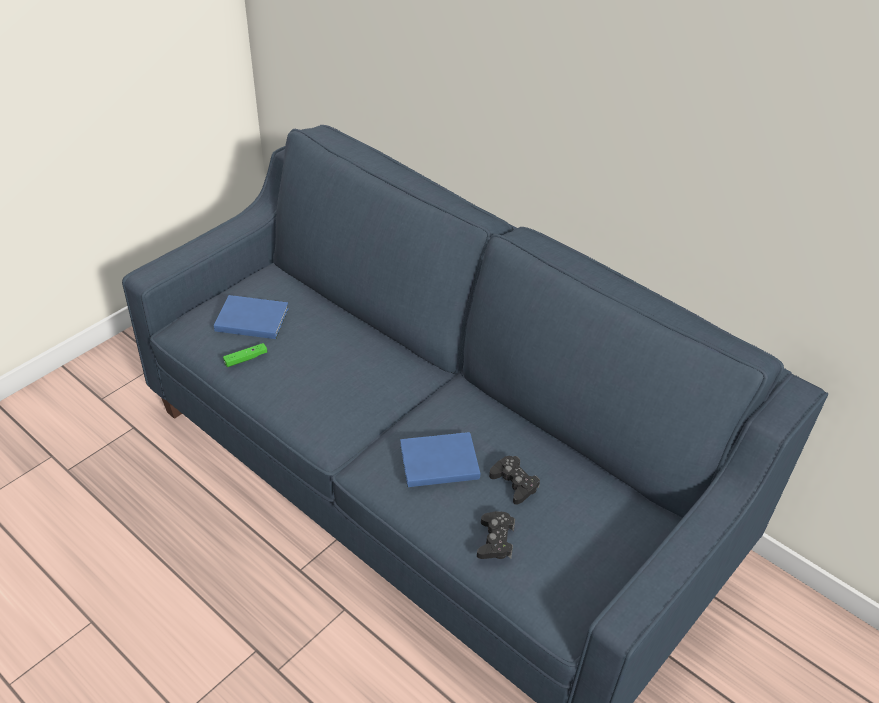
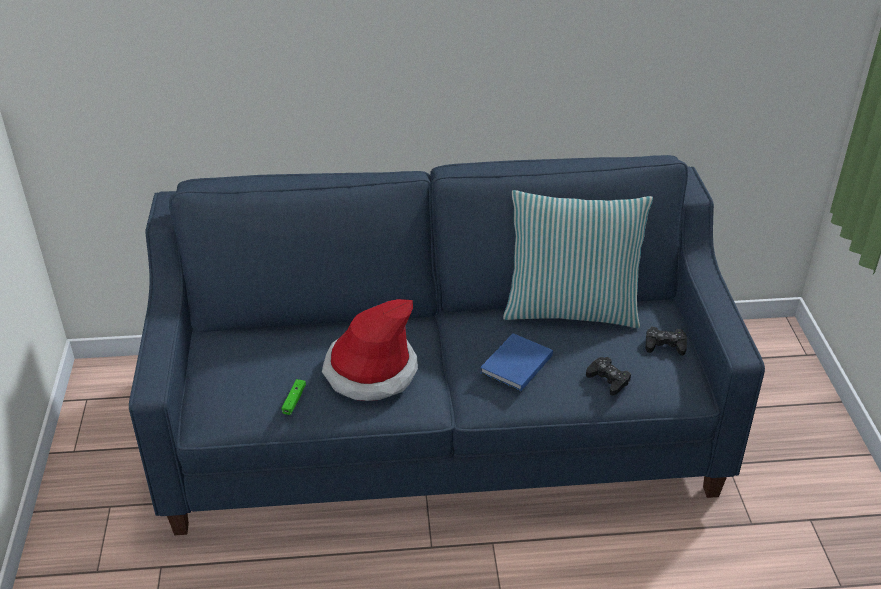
camera: 45 degrees left, 5 degrees down
blue book [214,295,289,339] -> none
black game controller [489,456,540,505] -> black game controller moved to [645,327,687,356]
none -> hat [322,299,418,401]
none -> pillow [503,190,653,328]

